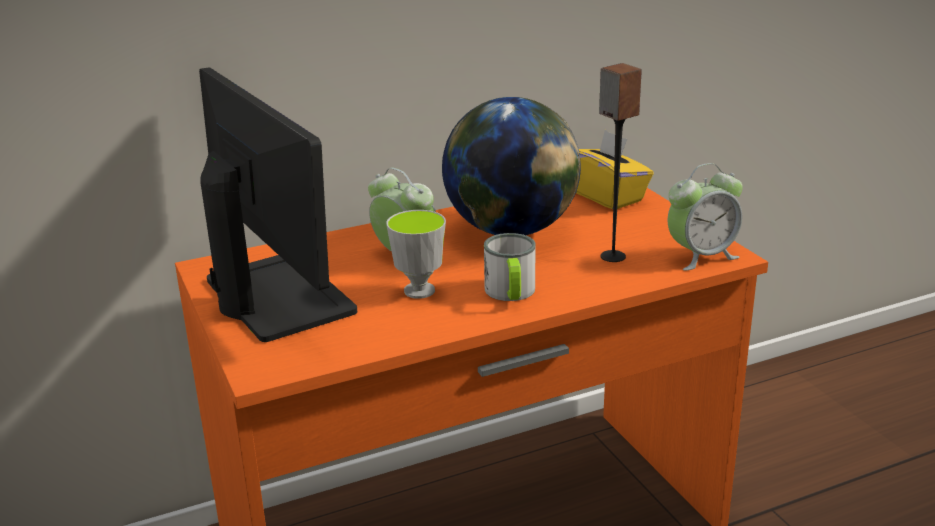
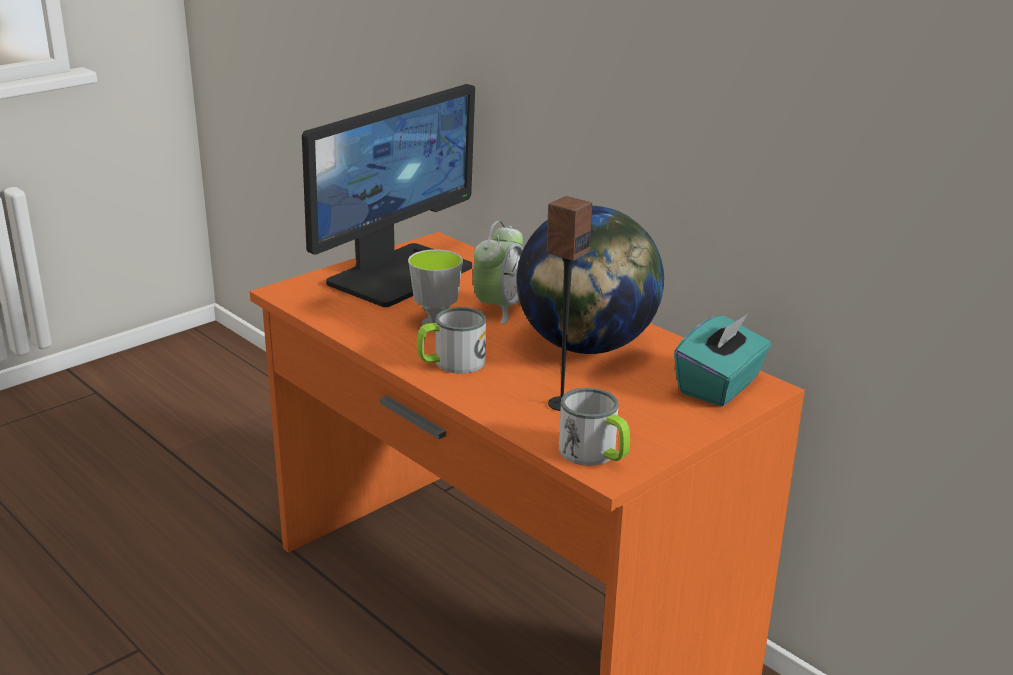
camera: 70 degrees right, 0 degrees up
yellow tissue box [576,130,654,209] -> turquoise tissue box [674,314,771,406]
alarm clock [668,163,743,271] -> mug [559,388,630,466]

